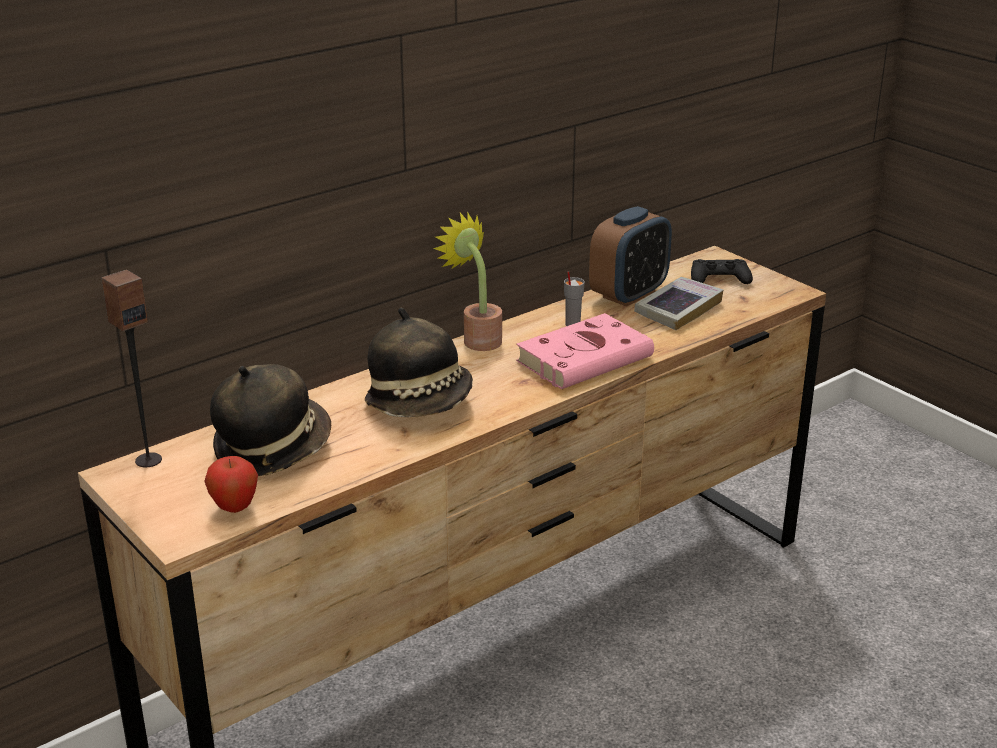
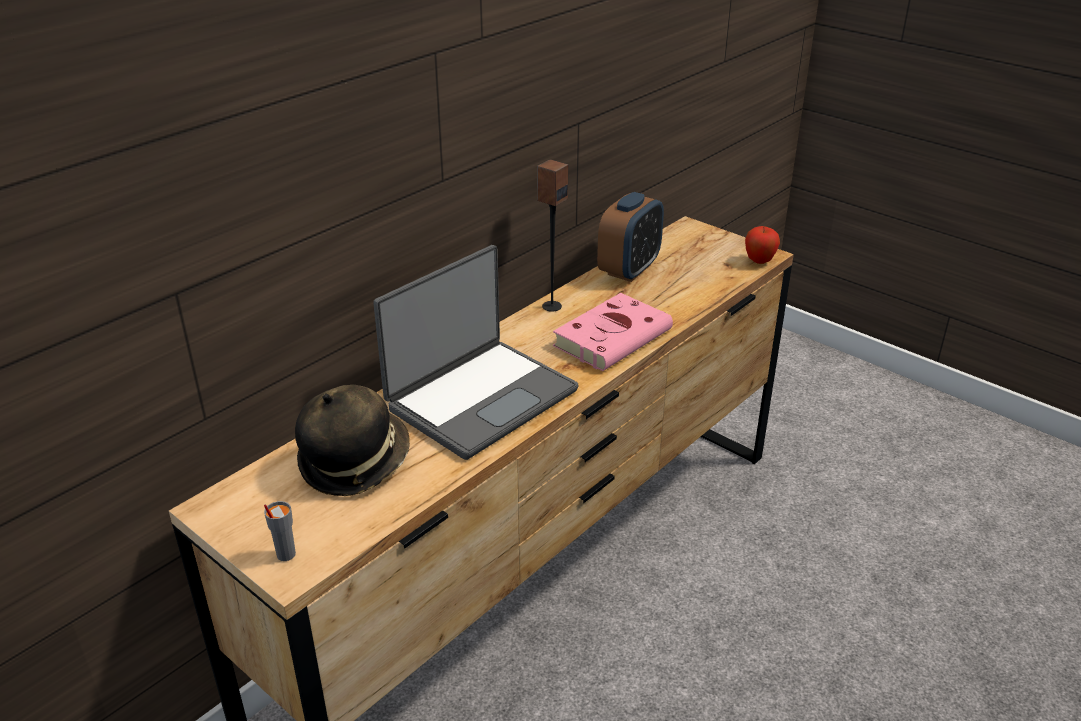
camera: 10 degrees left, 5 degrees up
speaker [101,270,162,467] -> speaker moved to [537,159,568,312]
apple [204,456,258,513] -> apple moved to [745,226,780,264]
hat [365,308,473,417] -> laptop [373,245,579,460]
potted plant [433,212,502,351] -> none
grey cup [564,271,585,326] -> grey cup moved to [264,501,296,561]
book [634,277,723,330] -> none
black game controller [691,259,753,284] -> none

